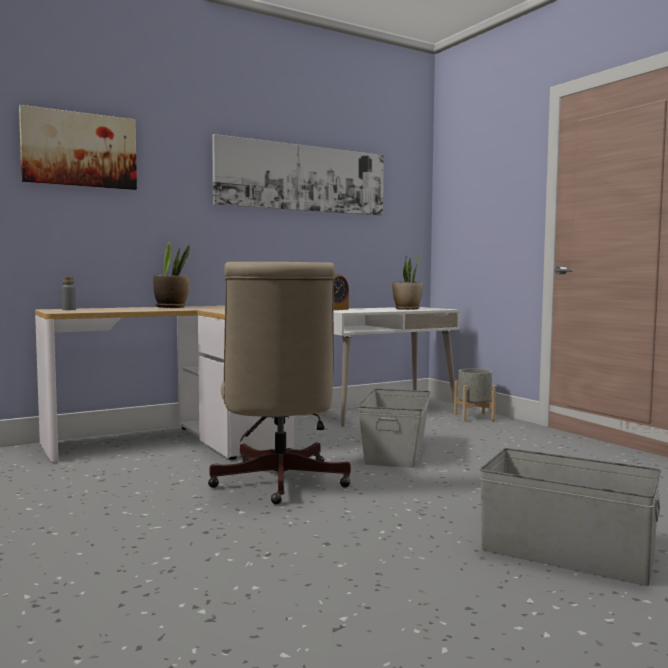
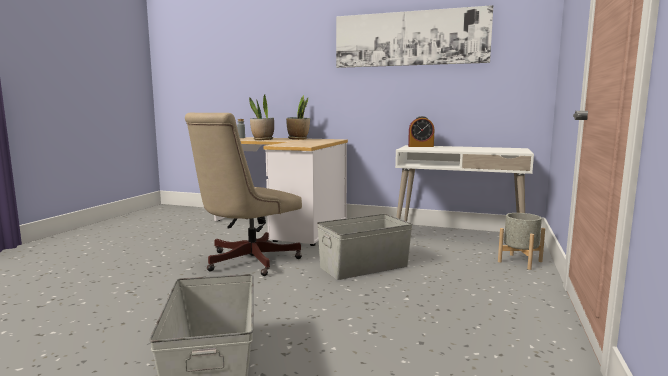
camera: 50 degrees right, 5 degrees up
picture [19,105,137,190] -> none
potted plant [392,252,423,310] -> potted plant moved to [249,94,274,140]

